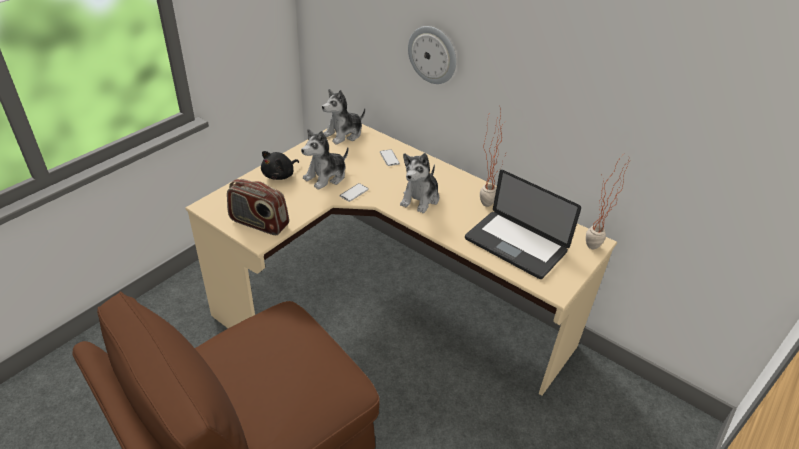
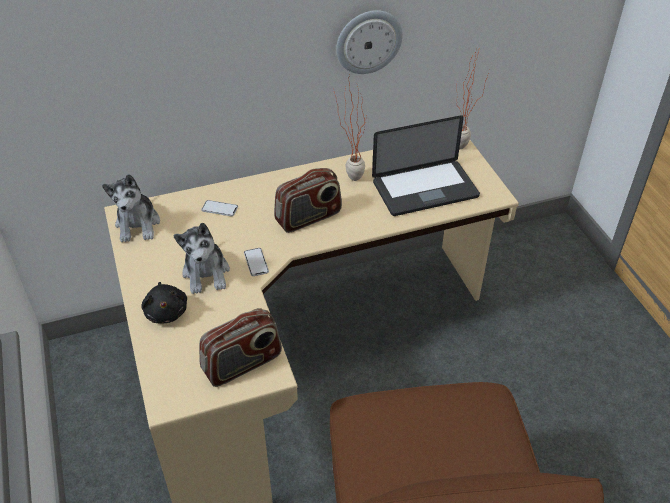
camera: 55 degrees left, 5 degrees up
plush toy [400,153,439,213] -> radio [274,168,342,233]
wall clock [408,26,456,84] -> wall clock moved to [336,10,403,74]

